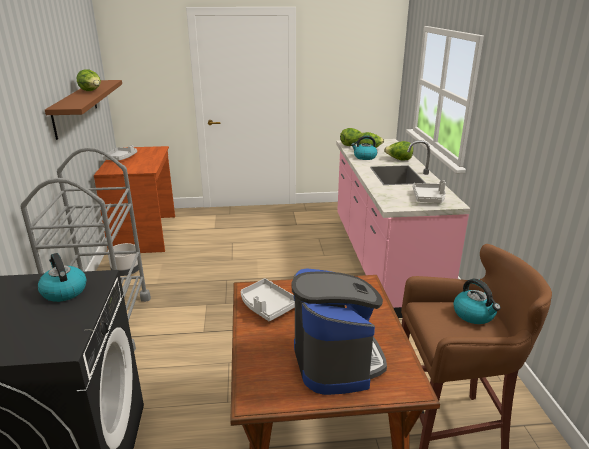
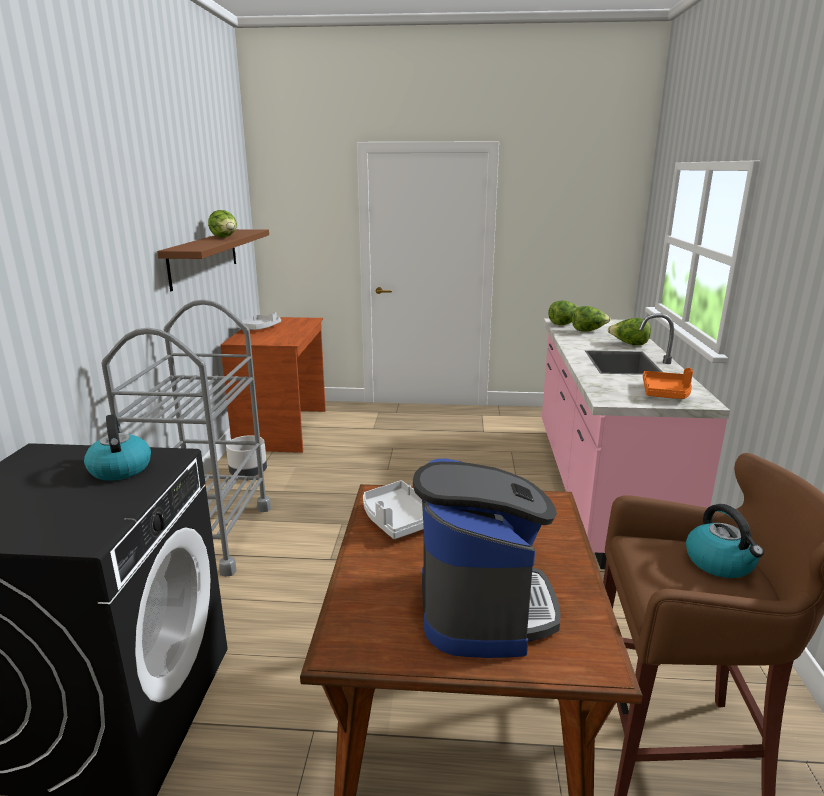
camera: 10 degrees right, 5 degrees down
kettle [351,136,377,160] -> none
grey tray [413,180,446,203] -> orange tray [643,368,693,399]

